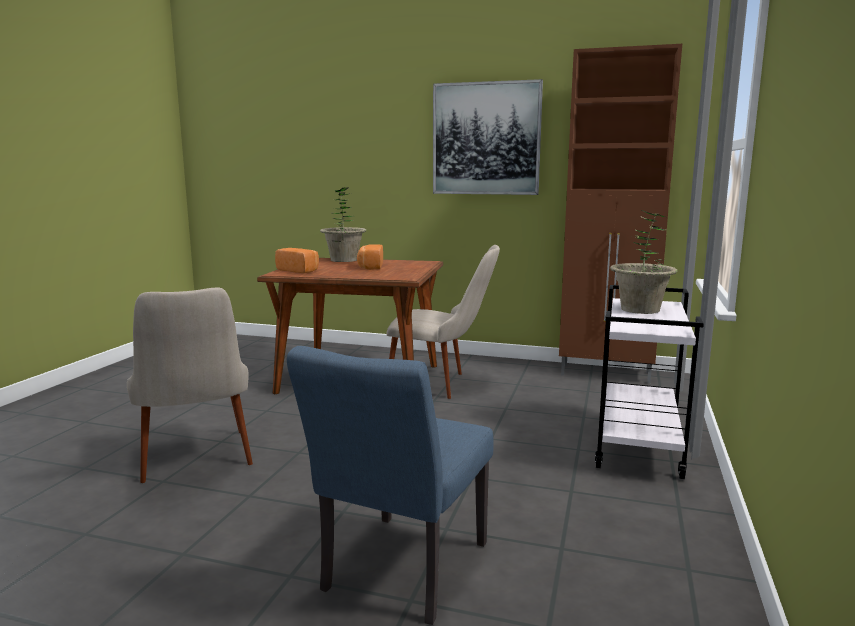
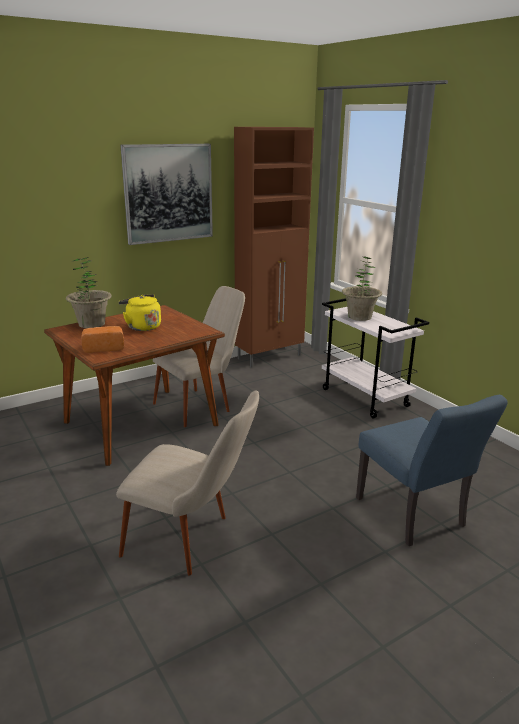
camera: 50 degrees left, 10 degrees up
bread [357,244,383,270] -> yellow kettle [119,294,161,331]

